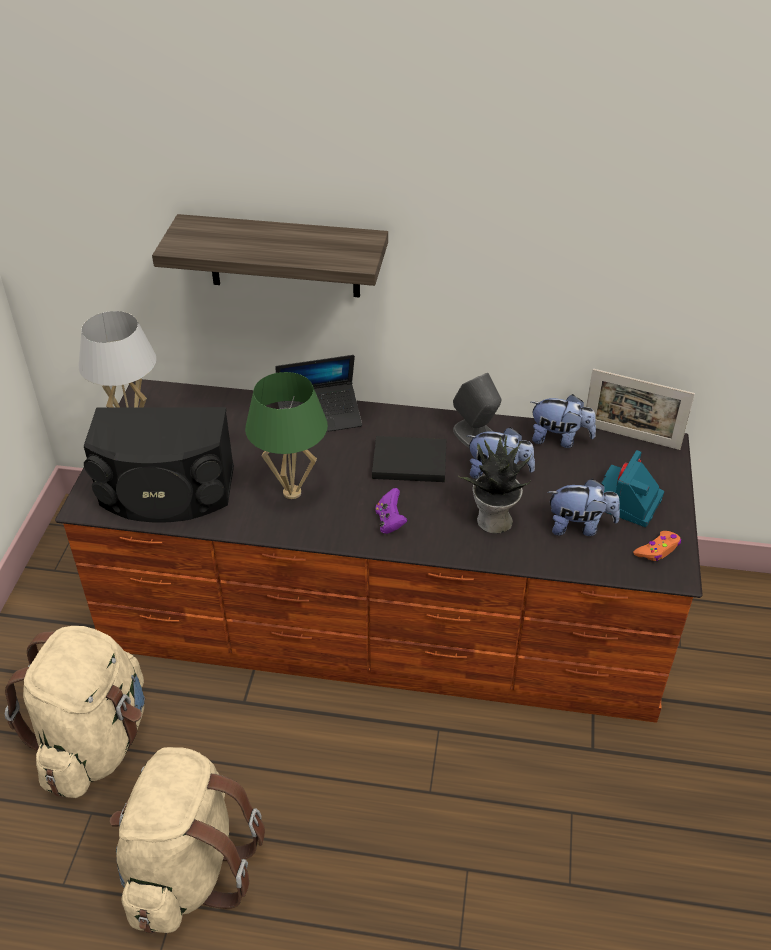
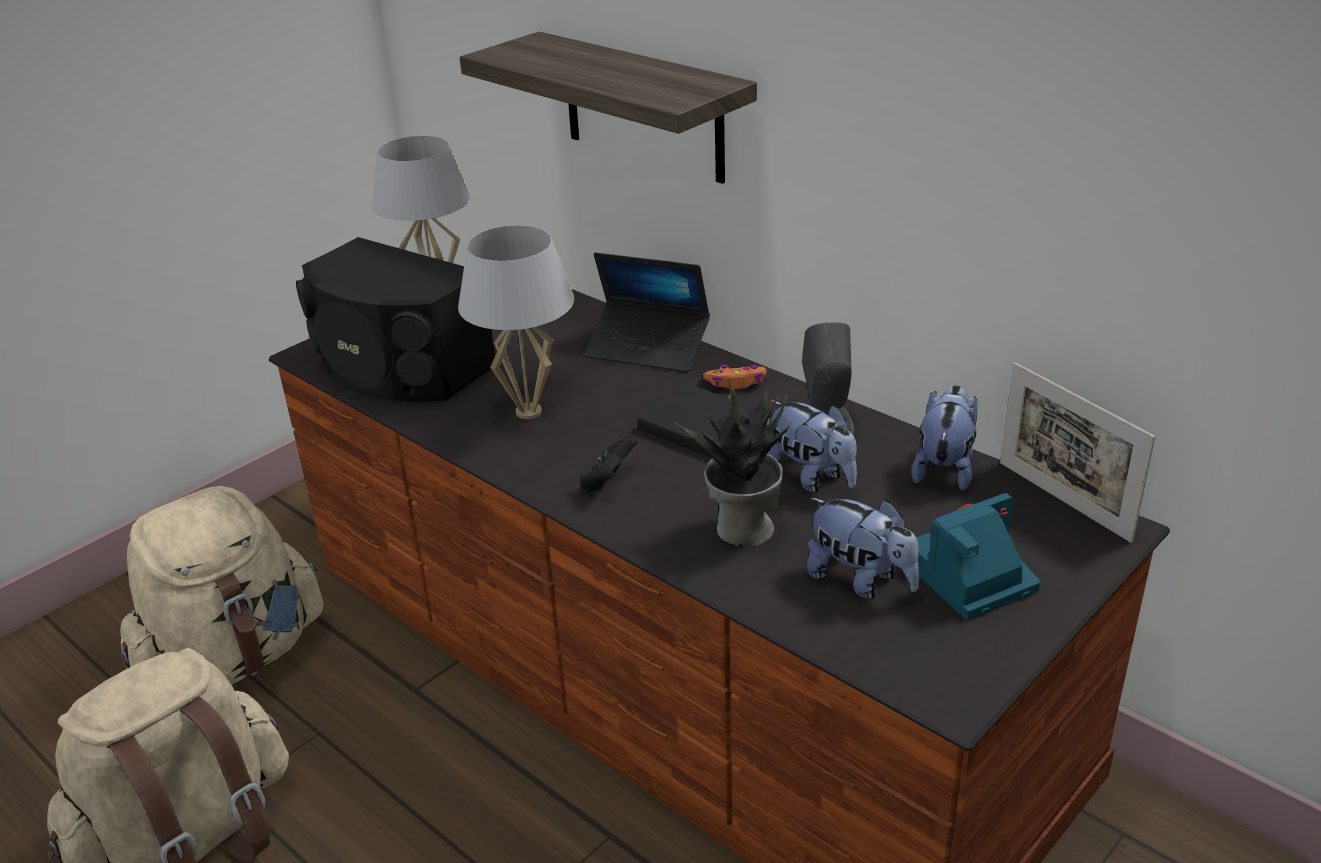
camera: 35 degrees right, 10 degrees down
green table lamp [245,372,328,499] -> white table lamp [458,225,574,419]
purple game controller [375,488,407,534] -> black game controller [579,436,637,492]
plush toy [531,394,596,448] -> plush toy turned 120 degrees counterclockwise [911,385,977,491]
orange game controller [633,531,681,561] -> orange game controller moved to [703,365,767,389]

